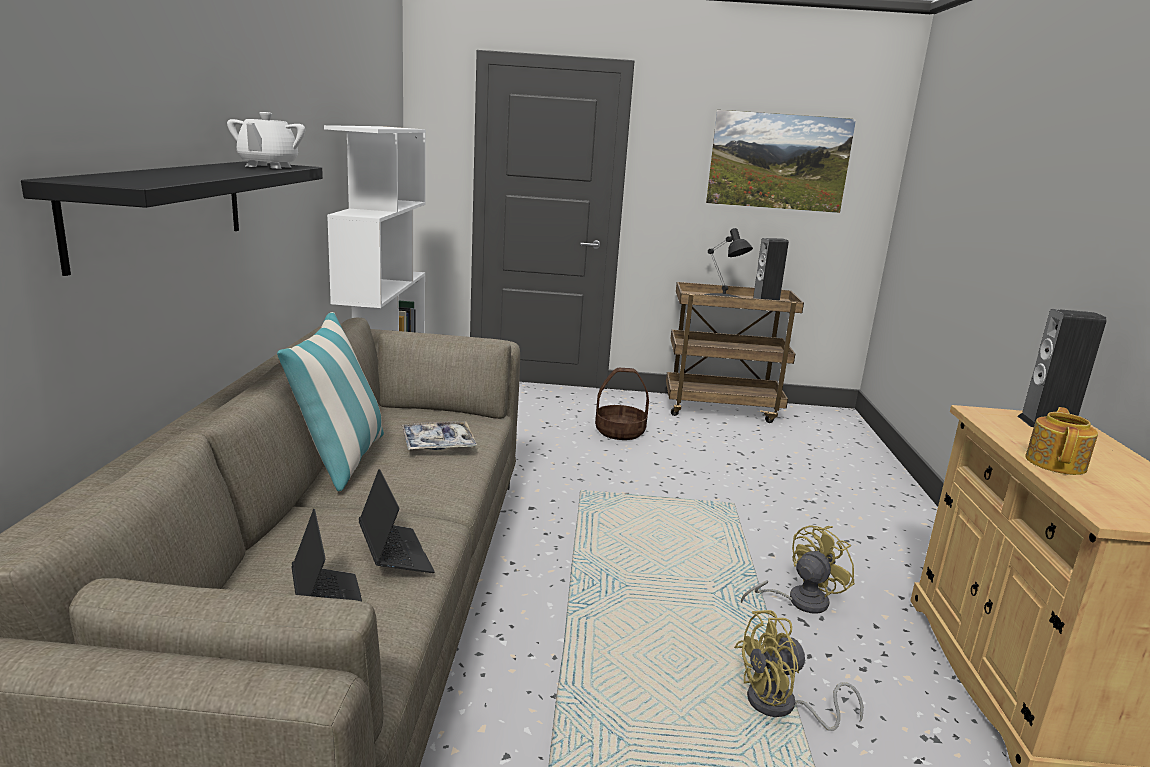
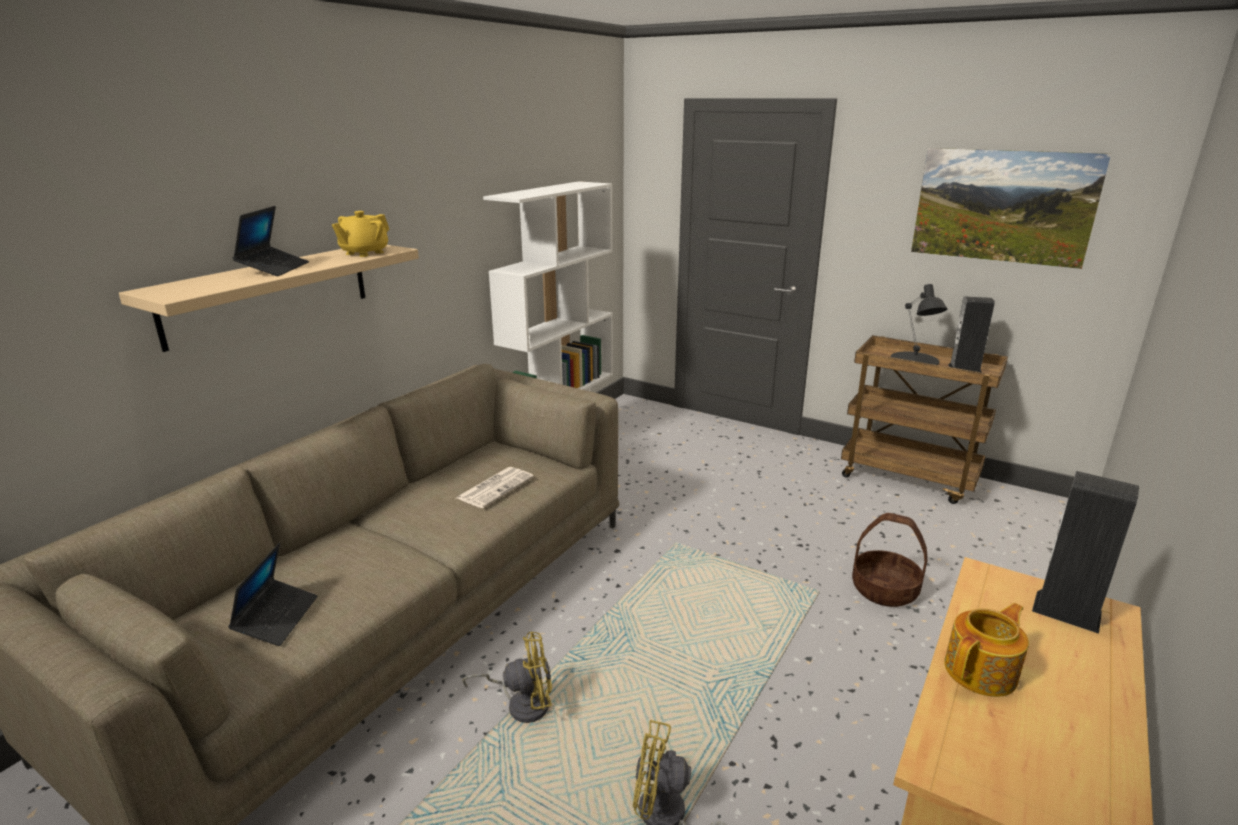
camera: 30 degrees right, 5 degrees up
black shelf [21,161,323,276] -> beige shelf [119,245,419,352]
white teapot [227,112,305,169] -> yellow teapot [332,211,389,257]
pillow [277,312,384,491] -> none
laptop [359,469,435,573] -> laptop moved to [233,206,309,276]
tray [402,421,477,450] -> newspaper [456,467,534,508]
basket [595,368,649,440] -> basket moved to [852,513,928,607]
yellow fan [741,525,855,614] -> yellow fan moved to [462,632,552,723]

